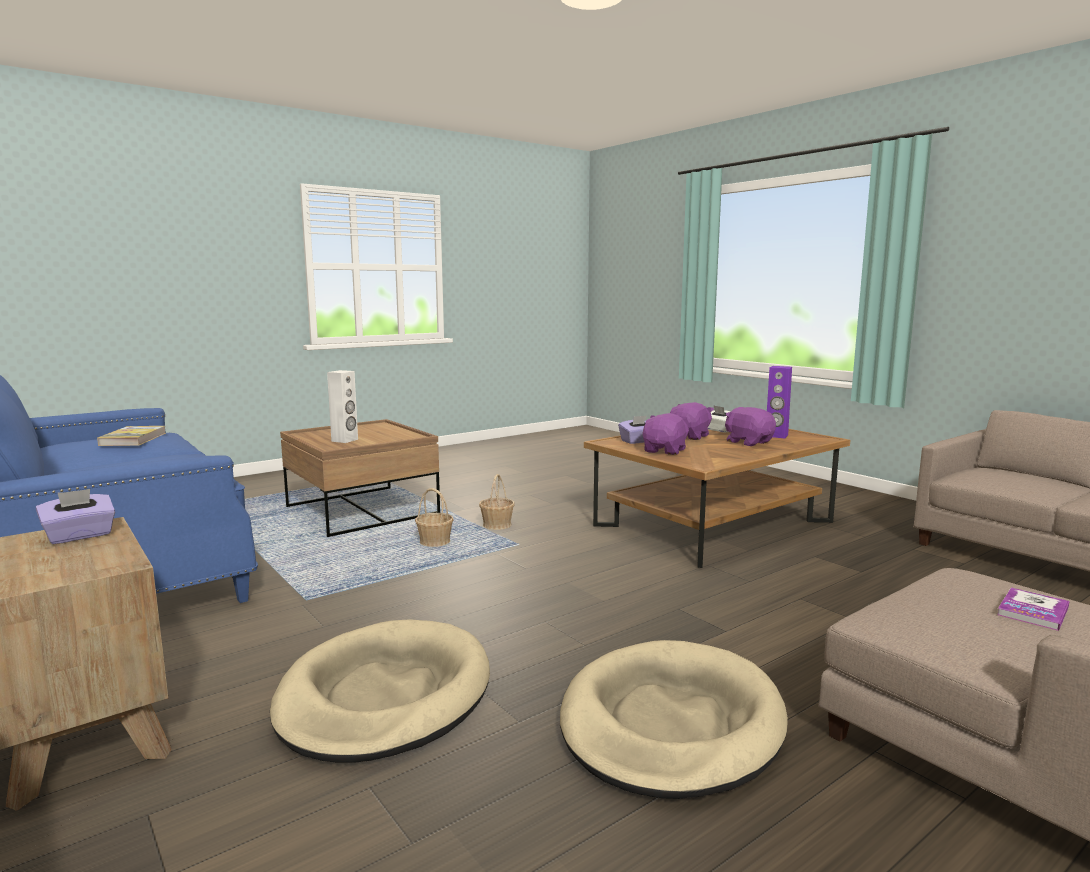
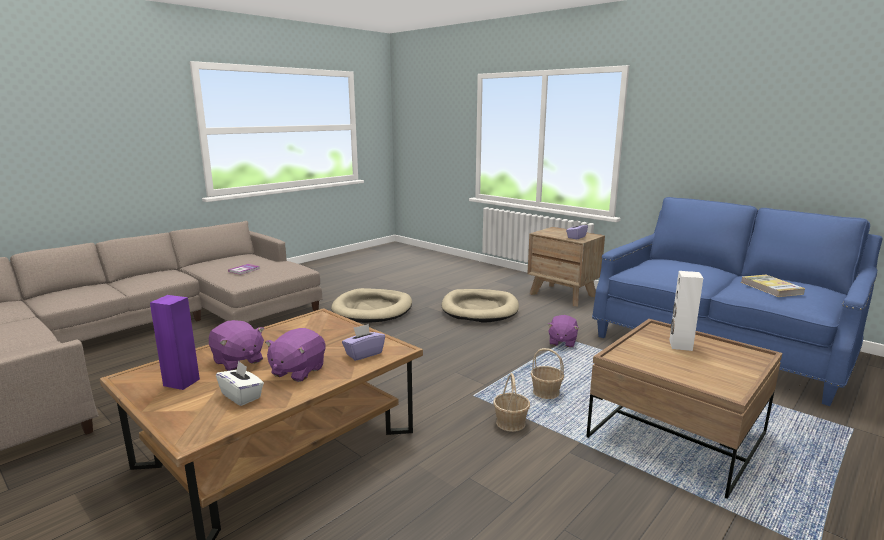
camera: 170 degrees right, 5 degrees up
purple plush toy [642,413,691,455] -> purple plush toy moved to [547,315,579,347]

